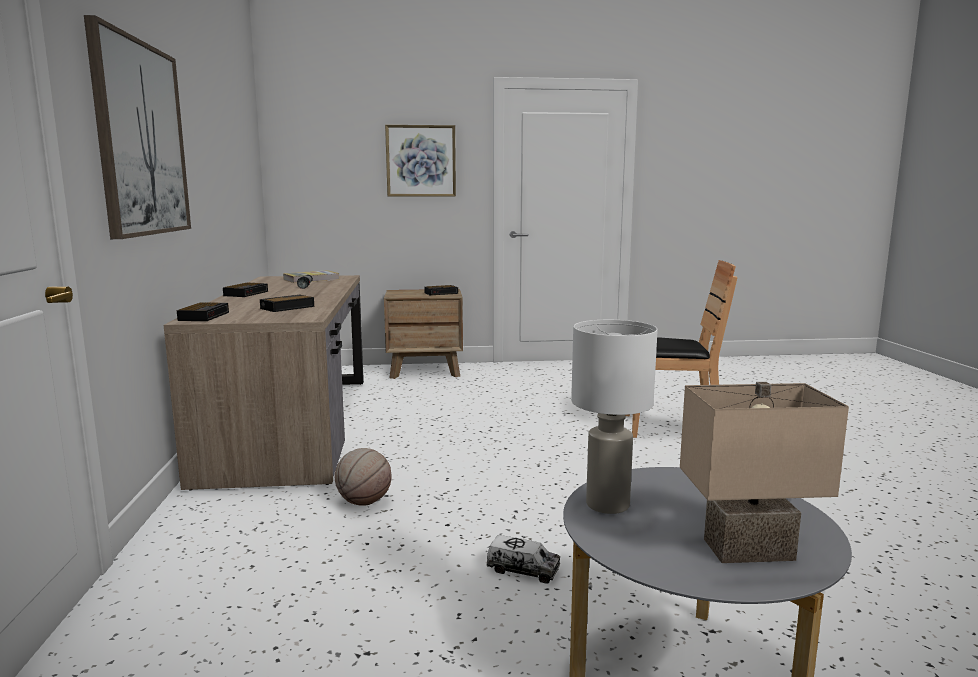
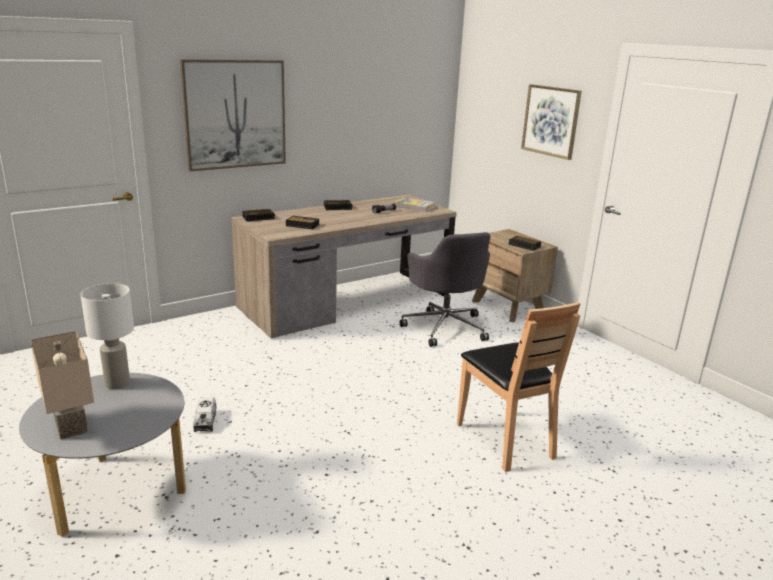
camera: 60 degrees right, 10 degrees up
basketball [335,448,392,506] -> none
none -> grey office chair [400,232,490,347]

